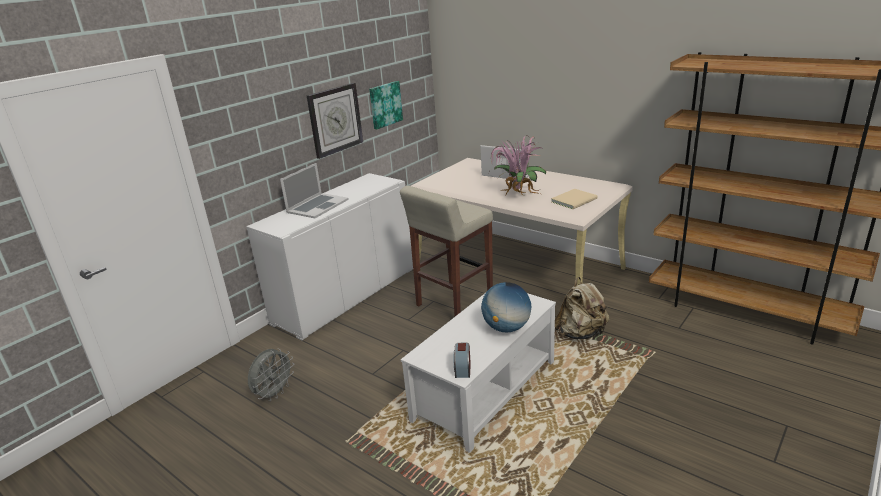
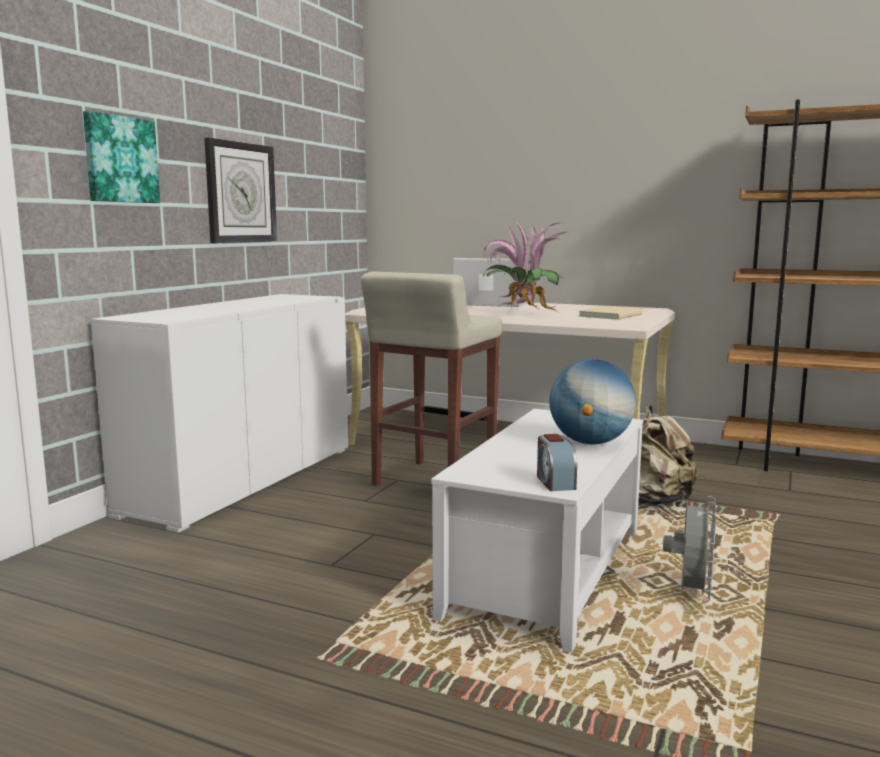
camera: 15 degrees left, 15 degrees down
grey fan [248,348,294,401] -> grey fan moved to [663,496,716,602]
laptop [280,163,349,218] -> none
picture [369,81,403,129] -> picture moved to [83,111,160,203]

